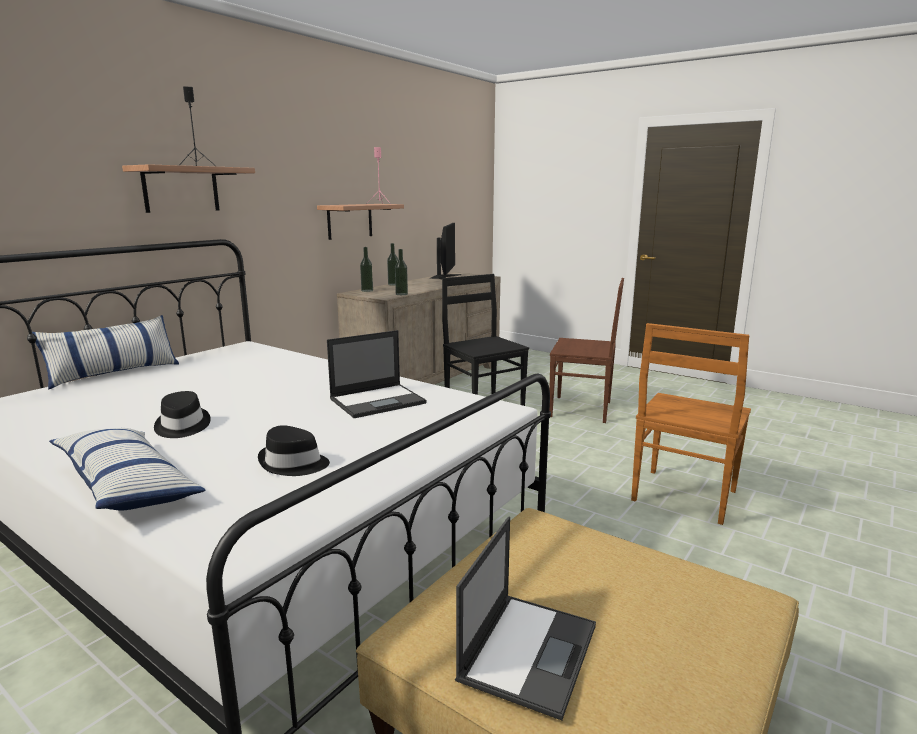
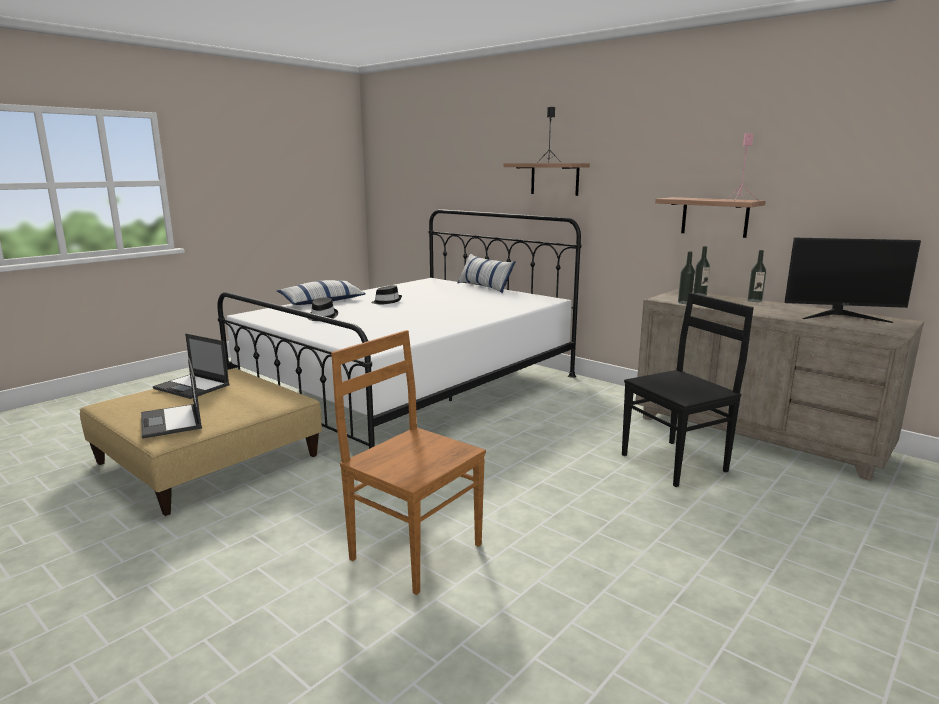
camera: 95 degrees right, 0 degrees up
laptop [327,330,427,418] -> laptop moved to [141,358,202,439]
brown chair [549,278,624,423] -> none

